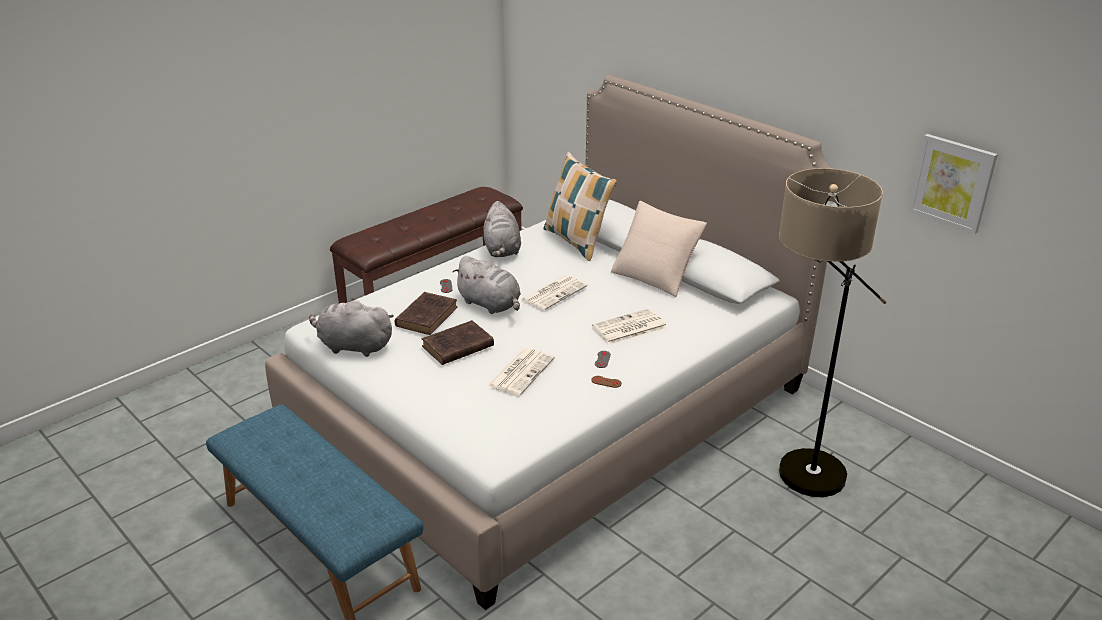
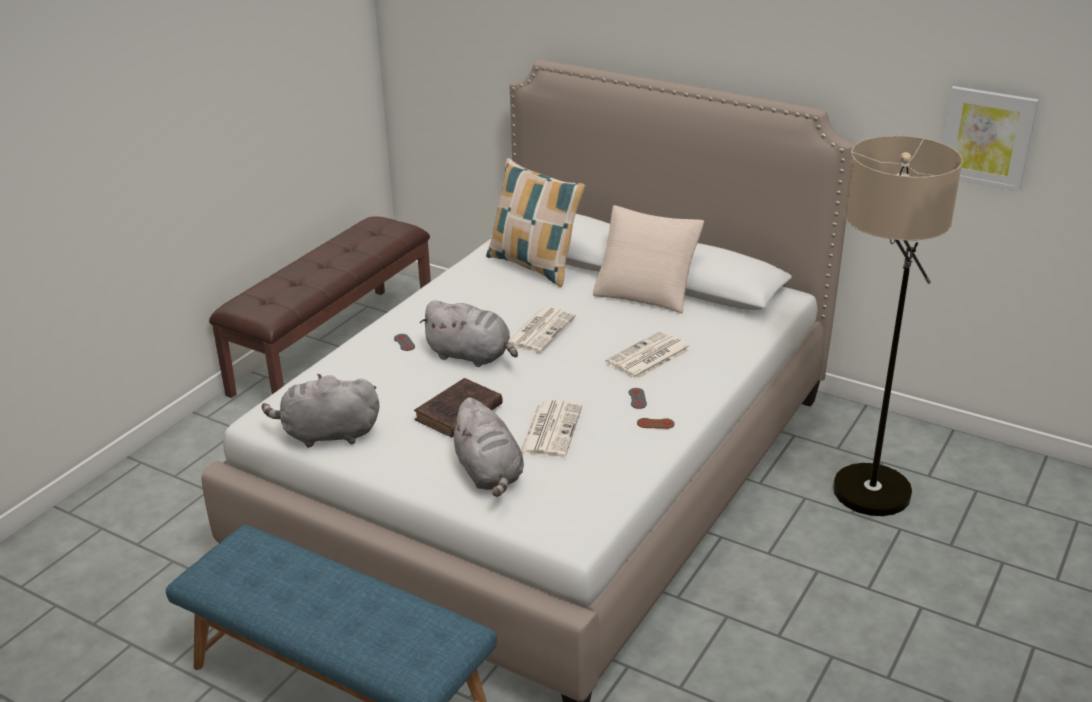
camera: 15 degrees left, 0 degrees up
brown book [395,292,458,335] -> none
grey plush toy [484,201,521,257] -> grey plush toy moved to [449,397,524,497]

